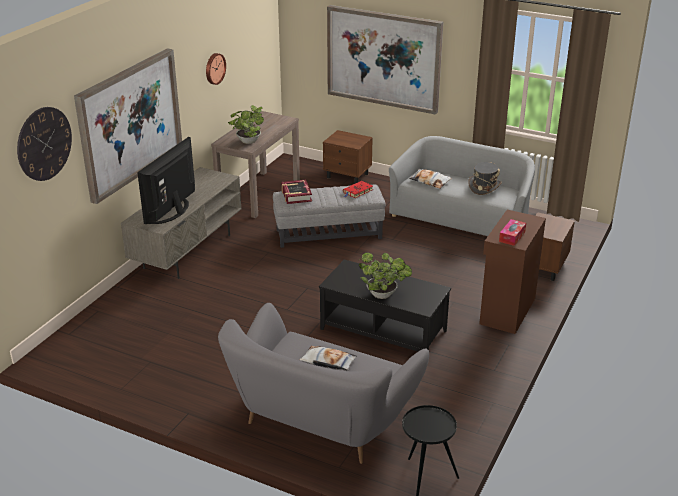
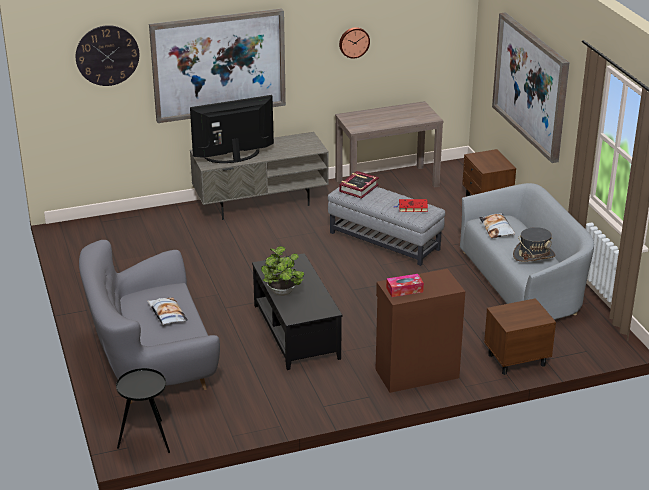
camera: 45 degrees right, 0 degrees up
potted plant [228,105,264,144] -> none

